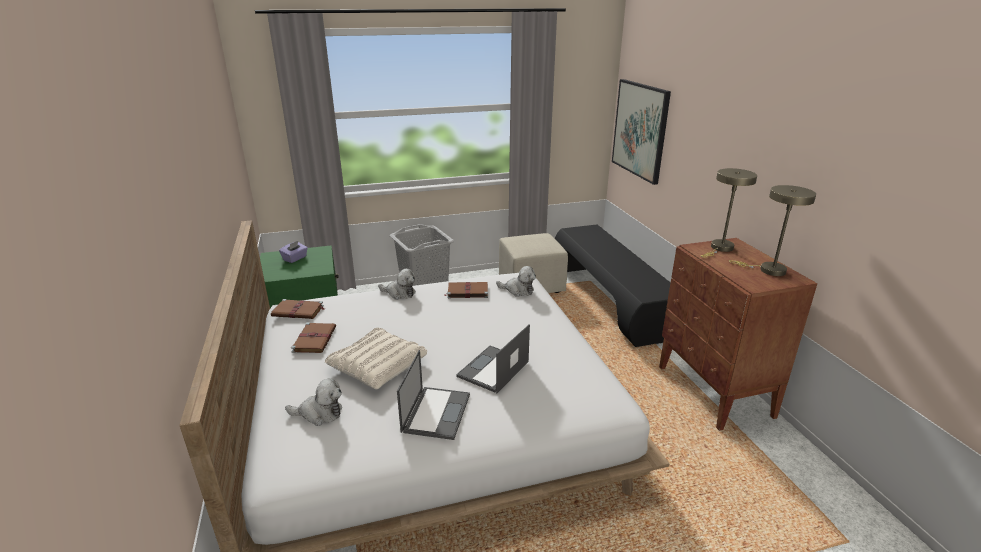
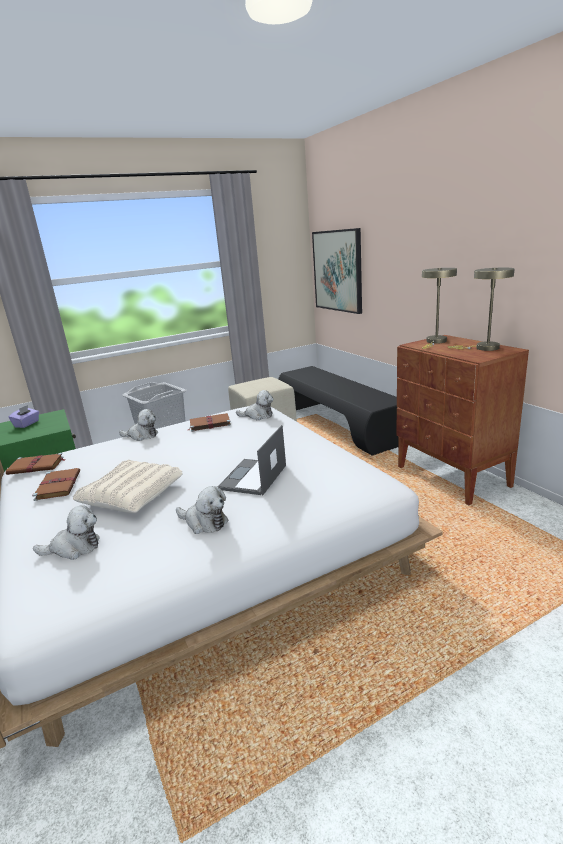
camera: 10 degrees left, 5 degrees down
laptop [397,350,470,440] -> plush toy [176,486,229,534]

